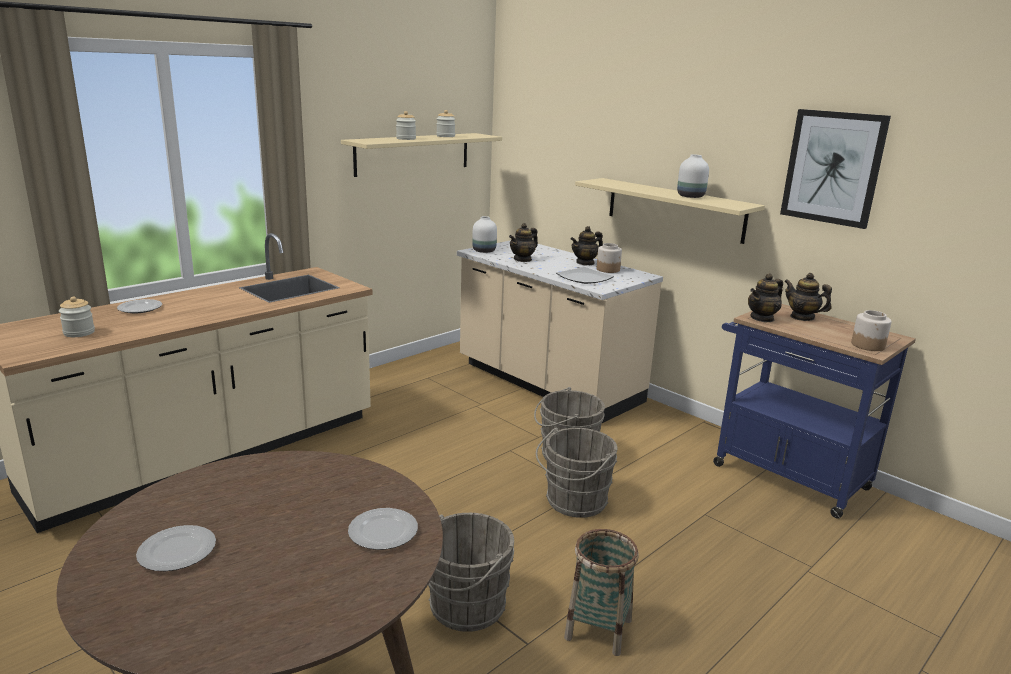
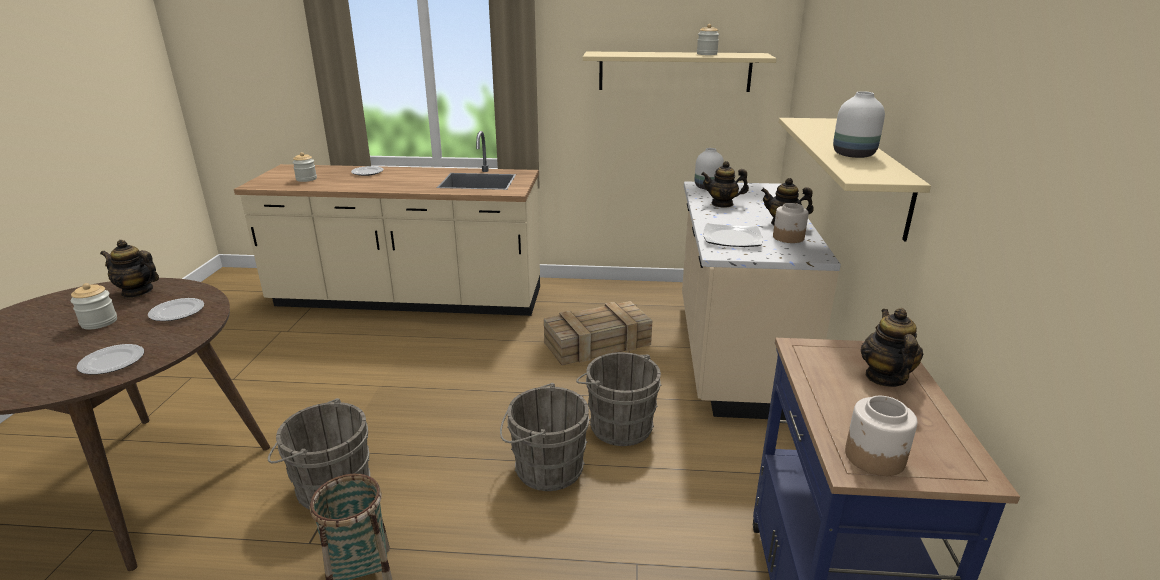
camera: 50 degrees right, 5 degrees up
plate [136,525,216,571] -> plate moved to [148,298,204,321]
jar [396,111,416,140] -> jar moved to [71,283,117,330]
teapot [748,273,783,322] -> teapot moved to [100,240,159,298]
picture [780,109,891,229] -> none
none -> crate [544,301,652,365]

